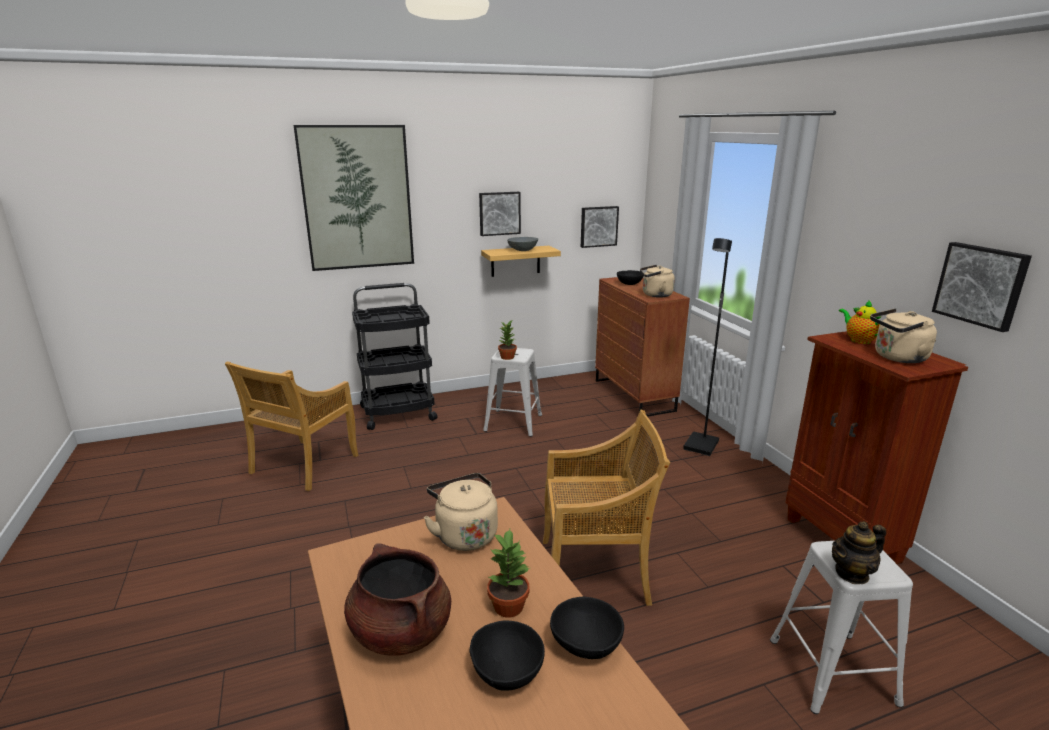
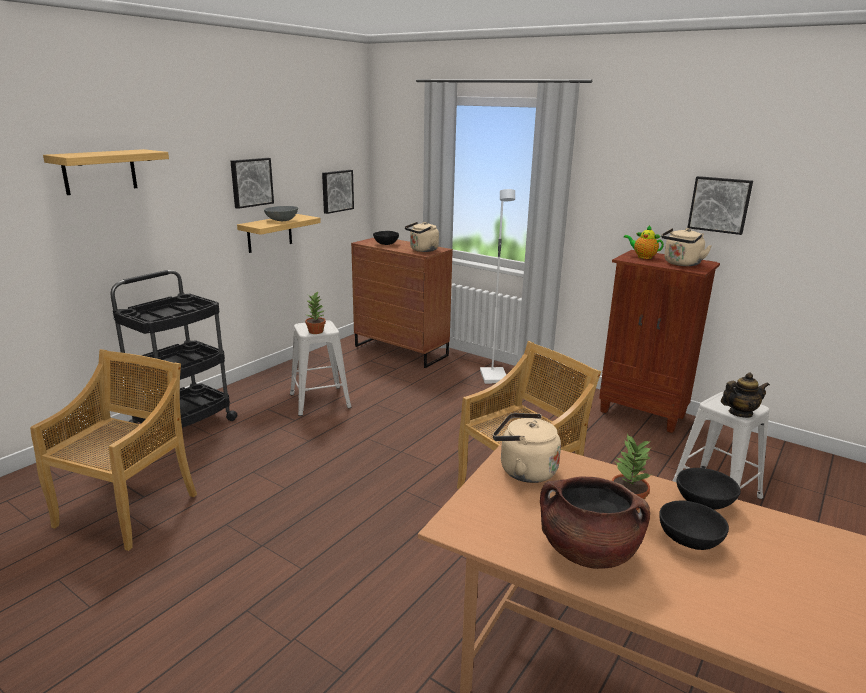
camera: 35 degrees left, 0 degrees up
beige chair [225,361,358,491] -> beige chair turned 150 degrees counterclockwise [30,349,197,551]
picture [294,125,414,271] -> shelf [43,149,169,195]
black floor lamp [683,238,732,456] -> white floor lamp [480,189,515,384]
teapot [832,521,886,584] -> teapot turned 135 degrees counterclockwise [721,373,770,418]

